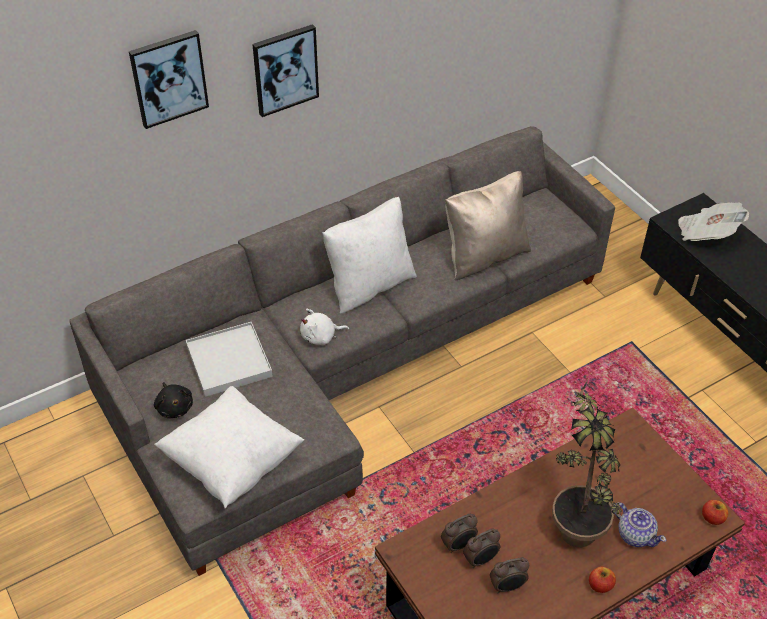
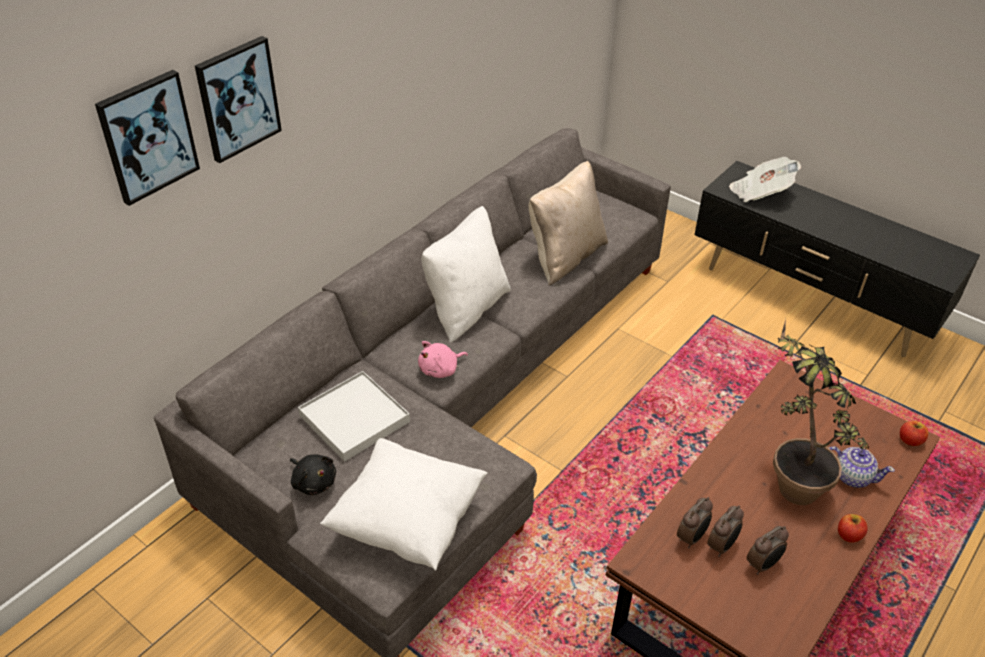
camera: 20 degrees left, 5 degrees down
picture [252,24,319,117] -> picture moved to [95,70,200,206]
white plush toy [300,309,349,345] -> pink plush toy [418,341,468,378]

